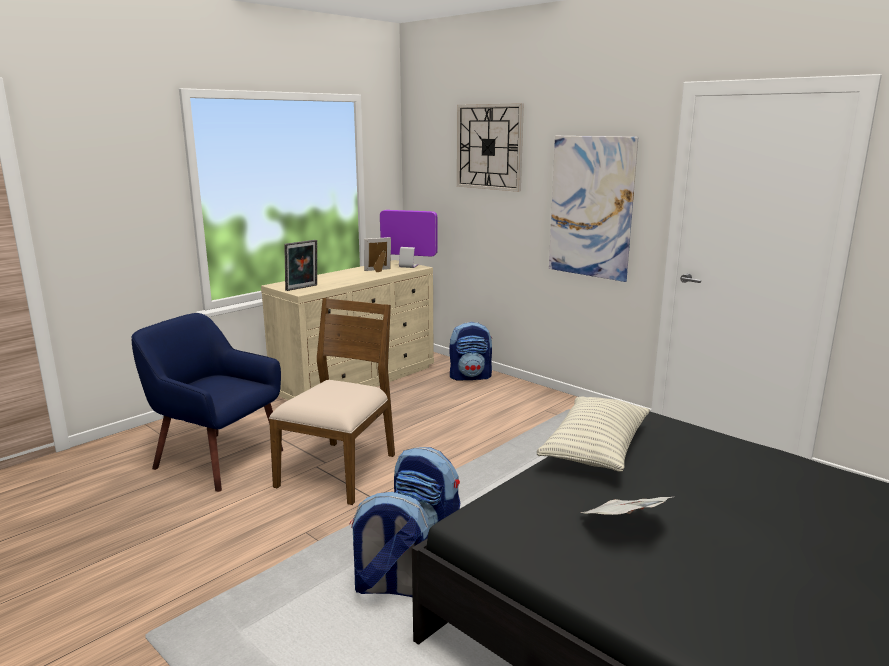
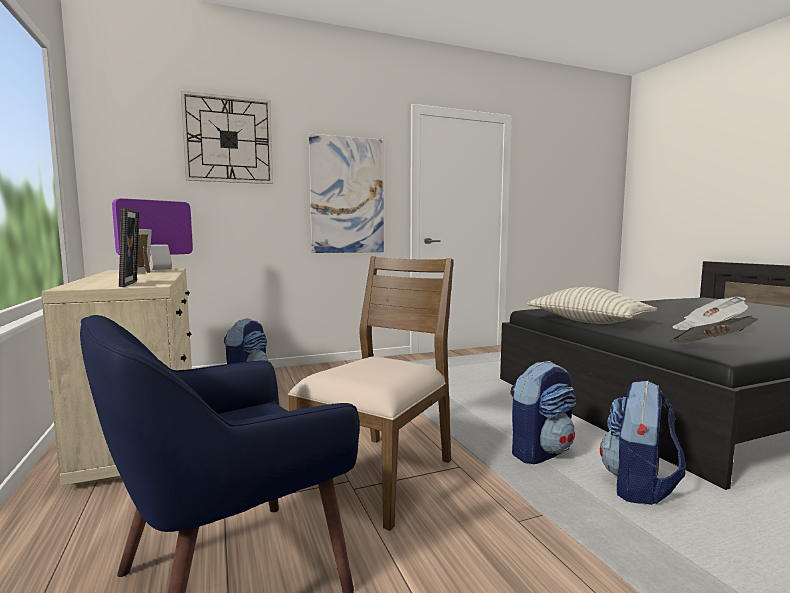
camera: 65 degrees left, 10 degrees down
brown chair [269,298,395,505] -> brown chair turned 75 degrees clockwise [288,256,454,531]
none -> newspaper [670,316,758,342]

